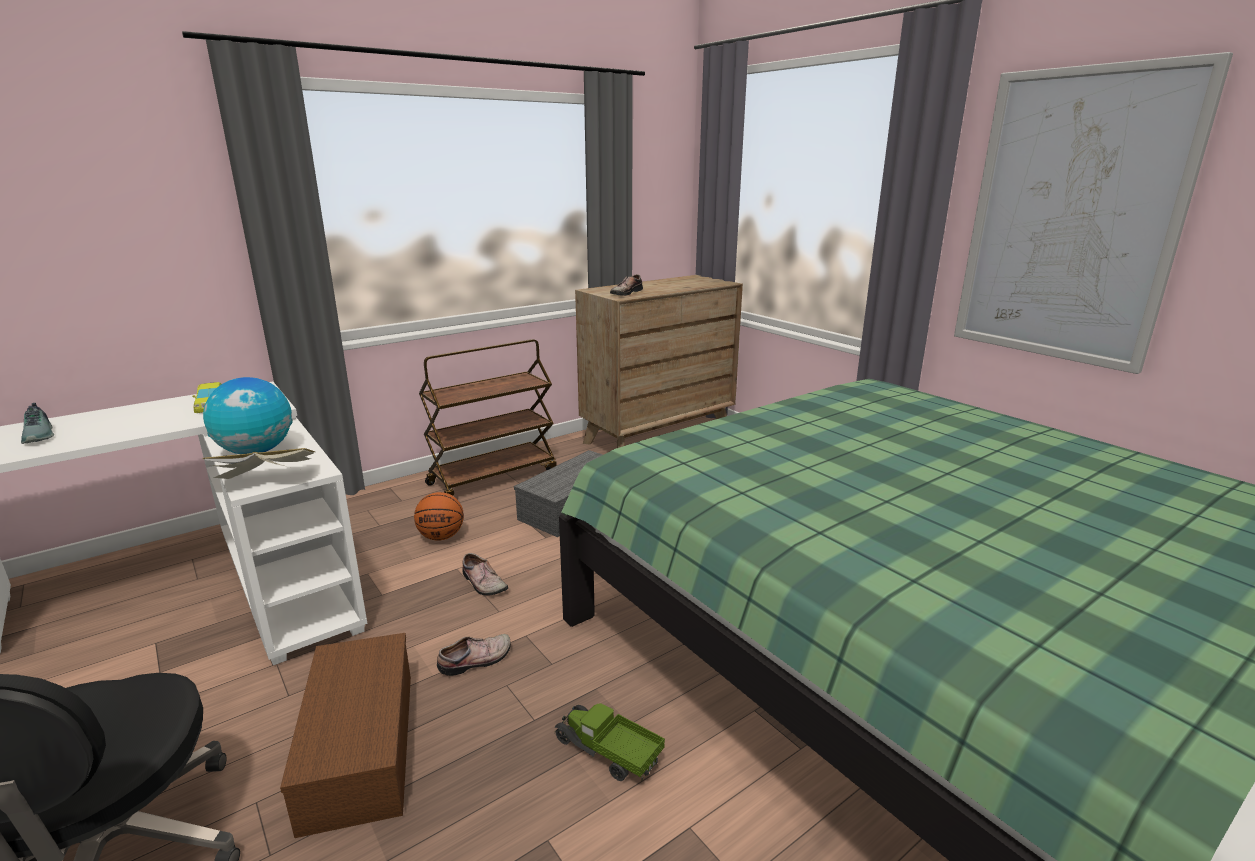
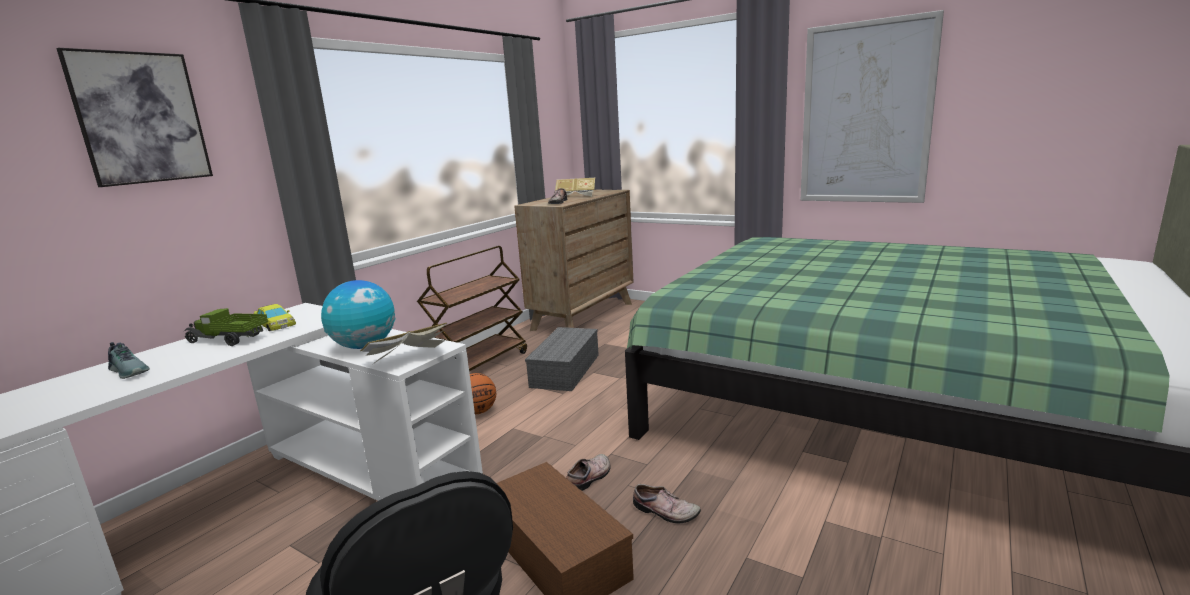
camera: 20 degrees left, 5 degrees down
shoe [462,553,508,596] -> shoe moved to [633,484,701,523]
toy truck [555,703,665,781] -> toy truck moved to [183,308,268,346]
none -> picture [56,48,213,187]
none -> book [555,178,595,197]

